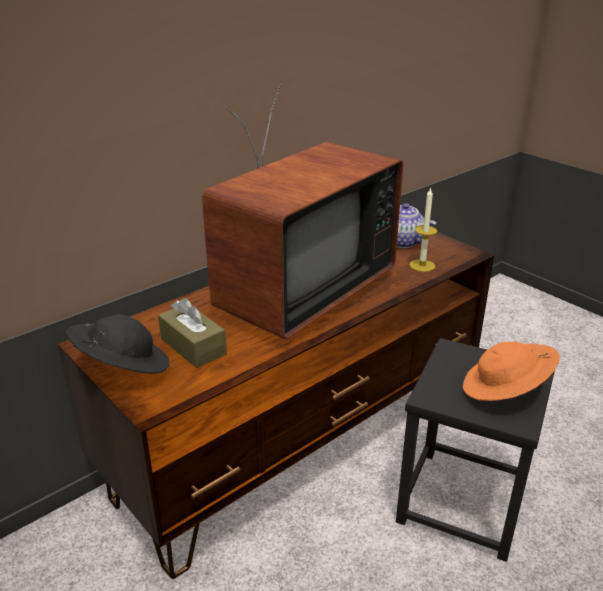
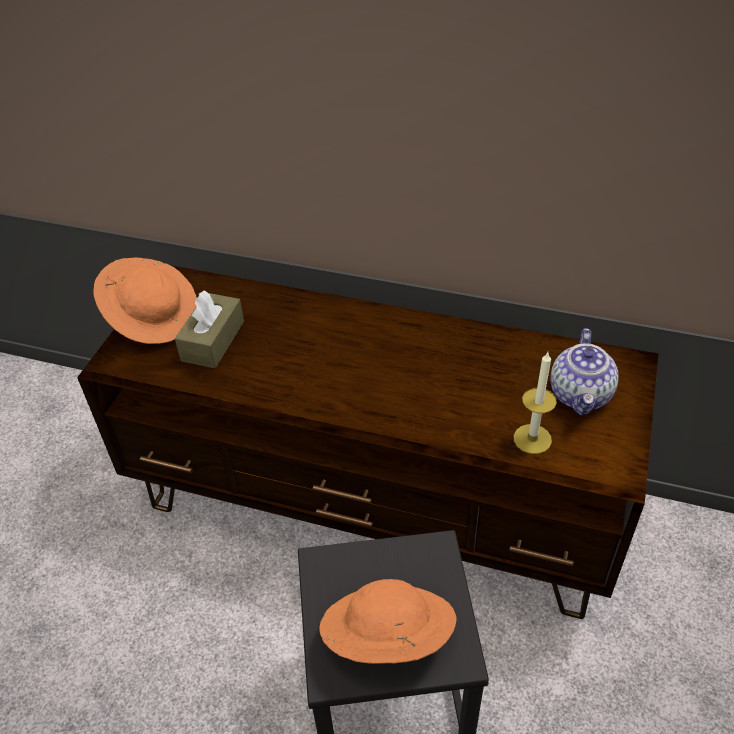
camera: 60 degrees right, 15 degrees up
black hat [66,314,169,374] -> orange hat [93,258,197,344]
television [202,82,403,339] -> none

